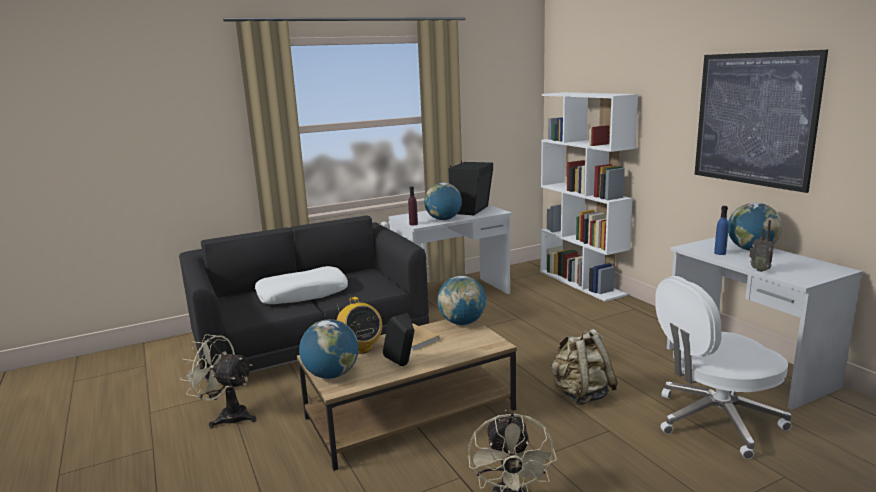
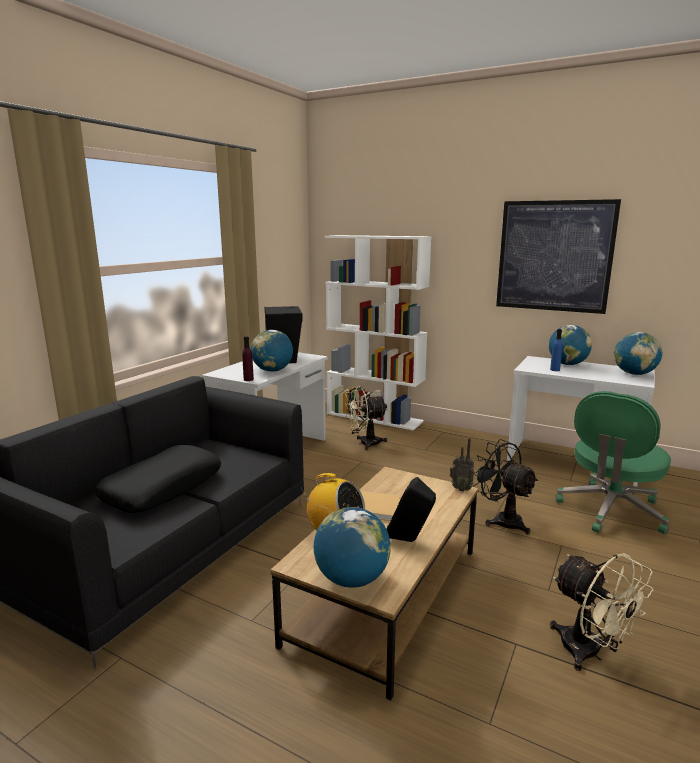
camera: 35 degrees left, 0 degrees up
beige fan [180,334,257,428] -> beige fan moved to [344,386,388,450]
white pillow [255,266,348,304] -> black pillow [95,445,221,513]
globe [437,276,486,325] -> globe moved to [614,332,662,375]
beige backpack [550,329,618,405] -> black fan [473,439,539,535]
white office chair [655,276,791,459] -> green office chair [555,391,671,535]
radio [749,220,774,272] -> radio moved to [450,438,474,492]

